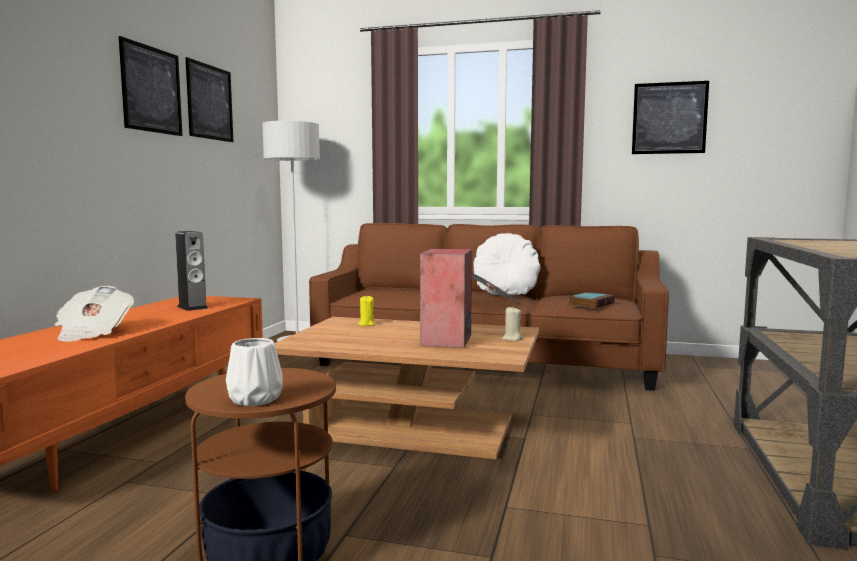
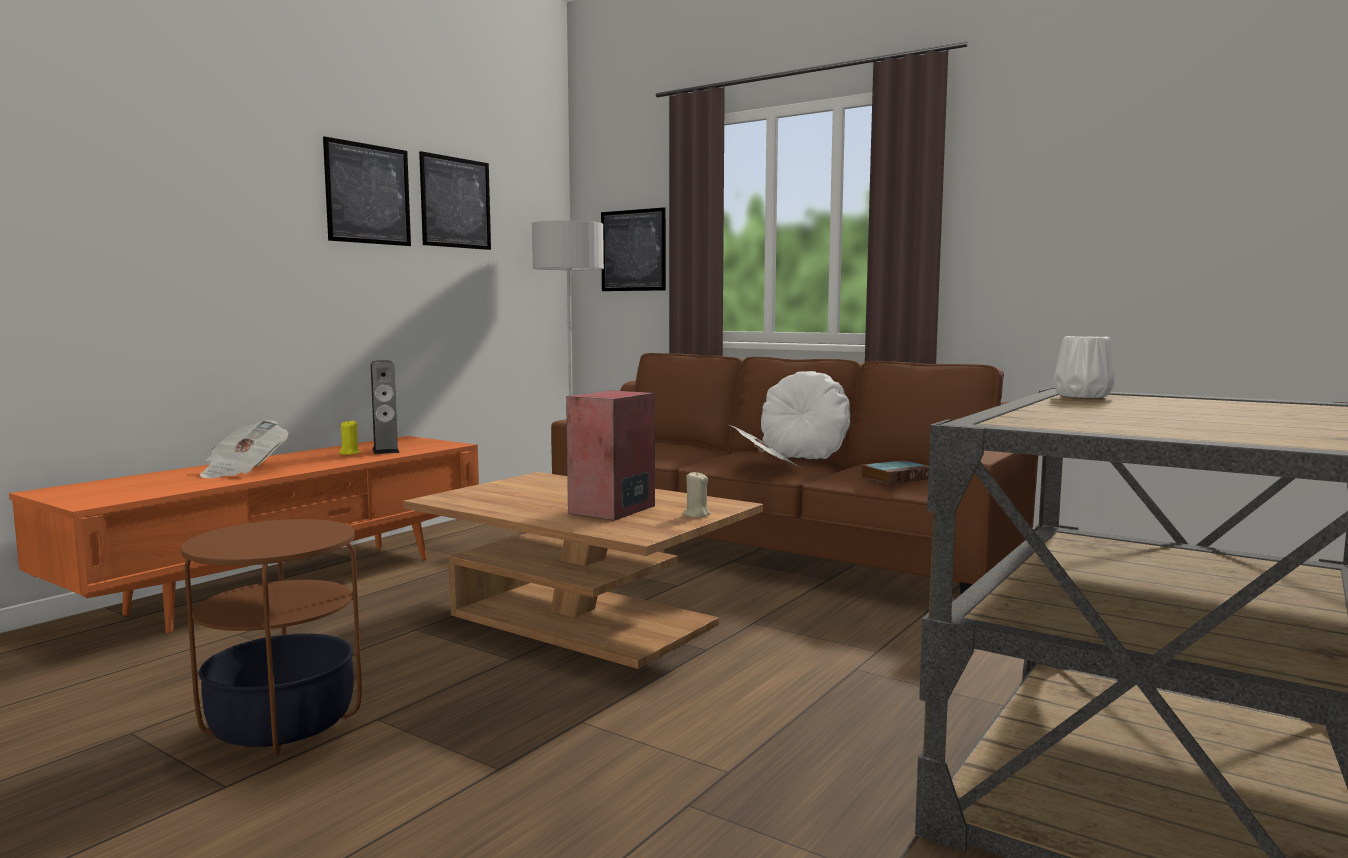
camera: 20 degrees right, 0 degrees up
white vase [226,338,283,407] -> white vase moved to [1053,336,1114,398]
yellow candle [358,295,375,326] -> yellow candle moved to [339,420,360,455]
picture [632,81,709,154] -> picture moved to [601,207,666,291]

